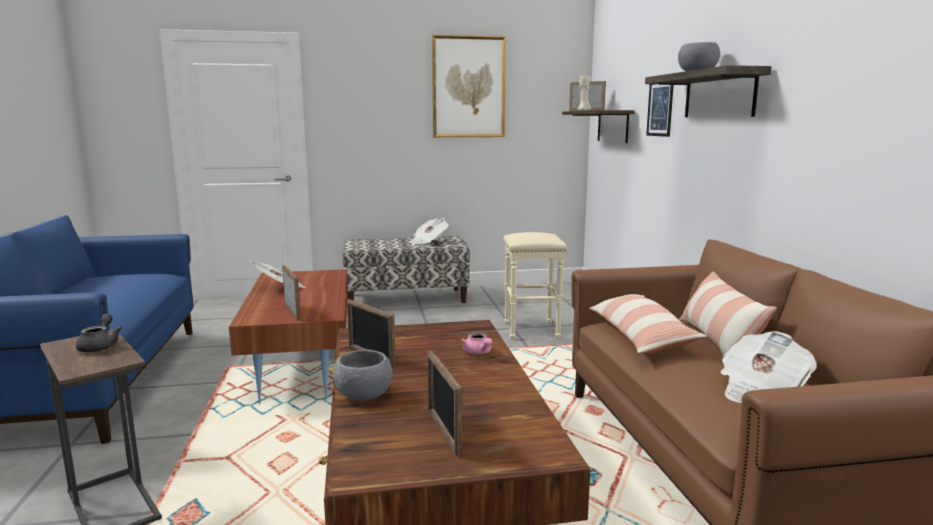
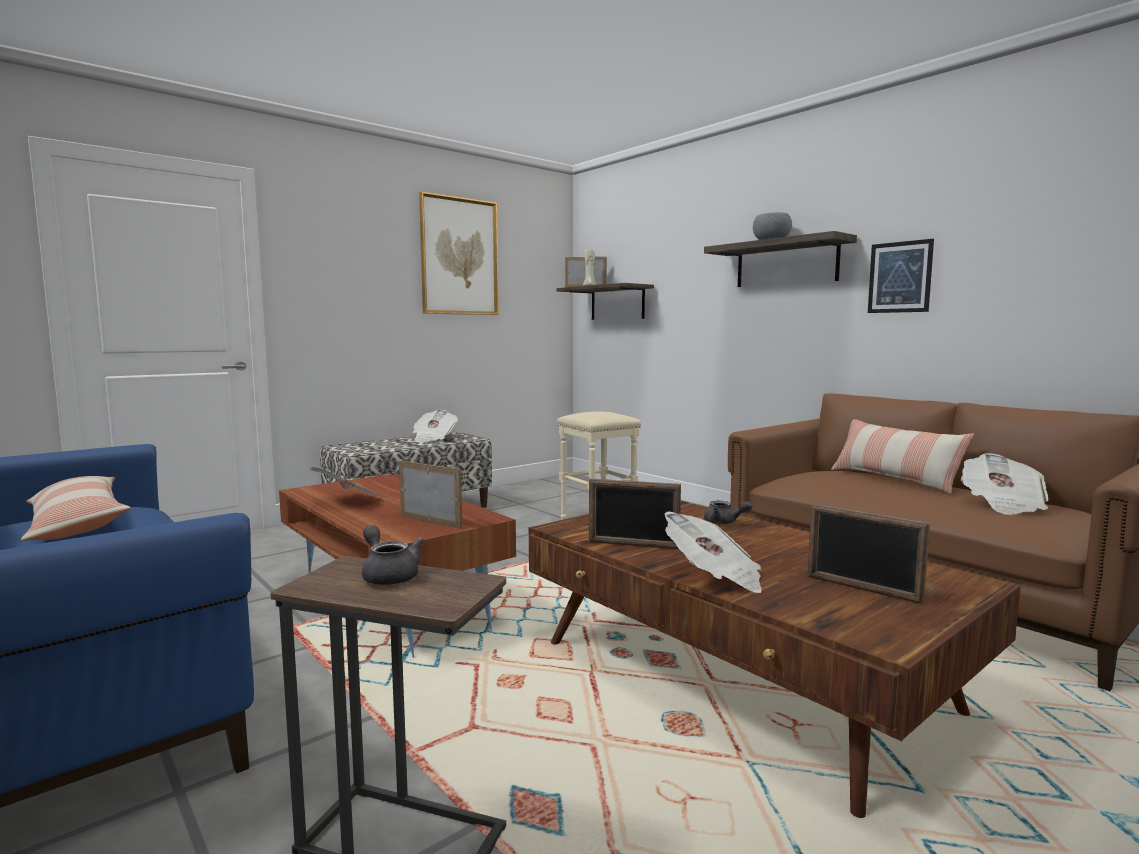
camera: 30 degrees left, 5 degrees down
grey bowl [333,350,392,401] -> newspaper [665,512,761,593]
pink teapot [460,332,492,354] -> grey teapot [704,501,752,524]
pillow [589,294,707,354] -> pillow moved to [21,476,131,541]
picture [646,84,674,137] -> picture moved to [868,239,934,313]

